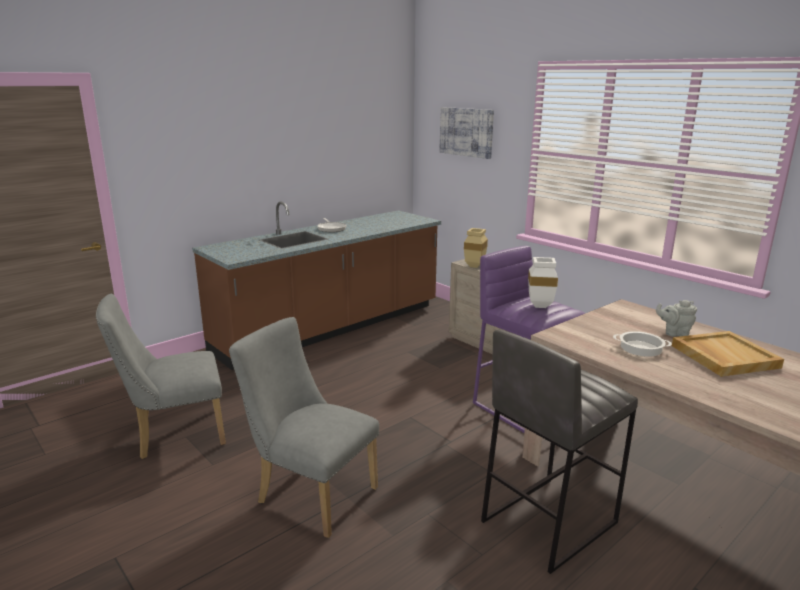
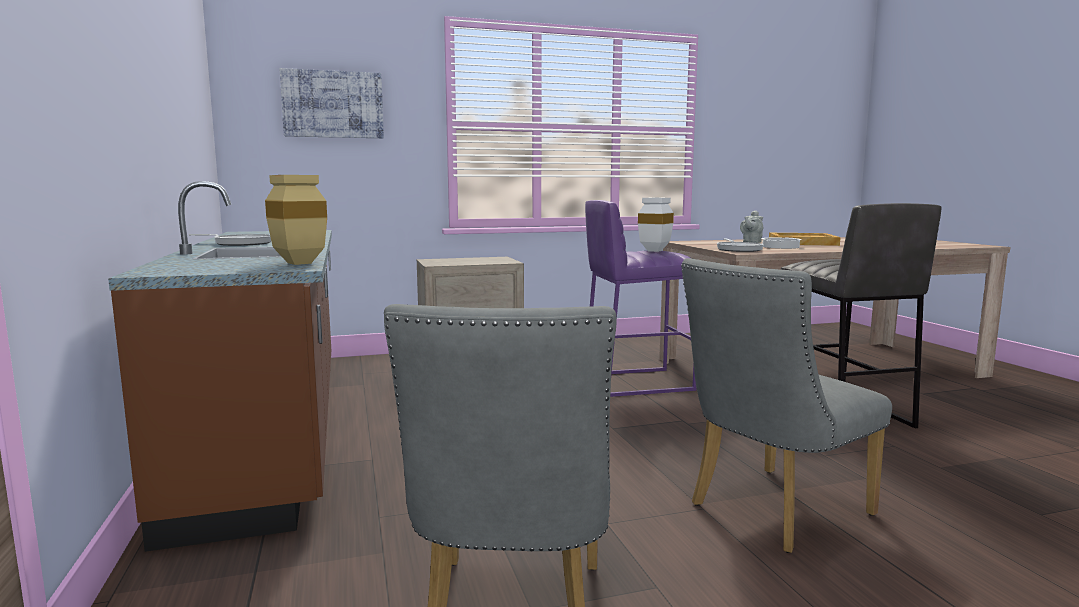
camera: 65 degrees left, 10 degrees down
beige vase [464,228,488,268] -> beige vase moved to [265,175,327,265]
none -> frying pan [717,239,764,252]

